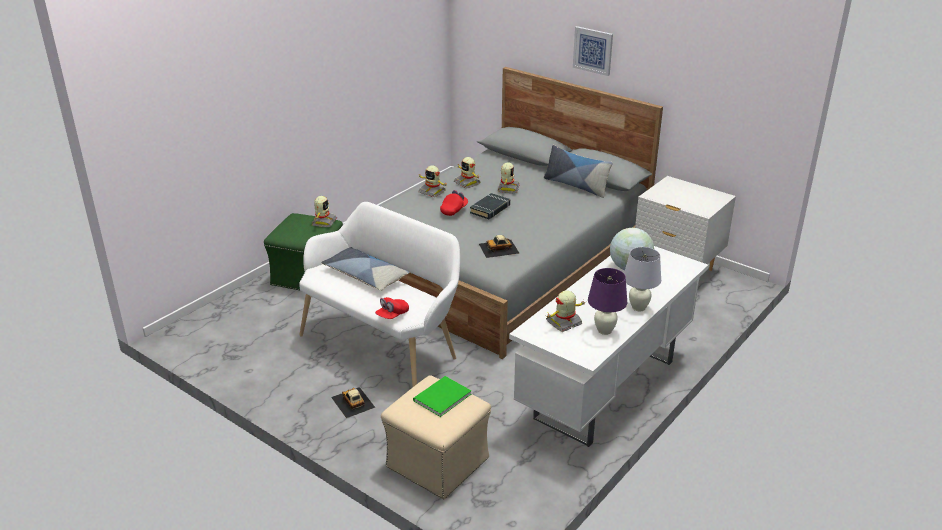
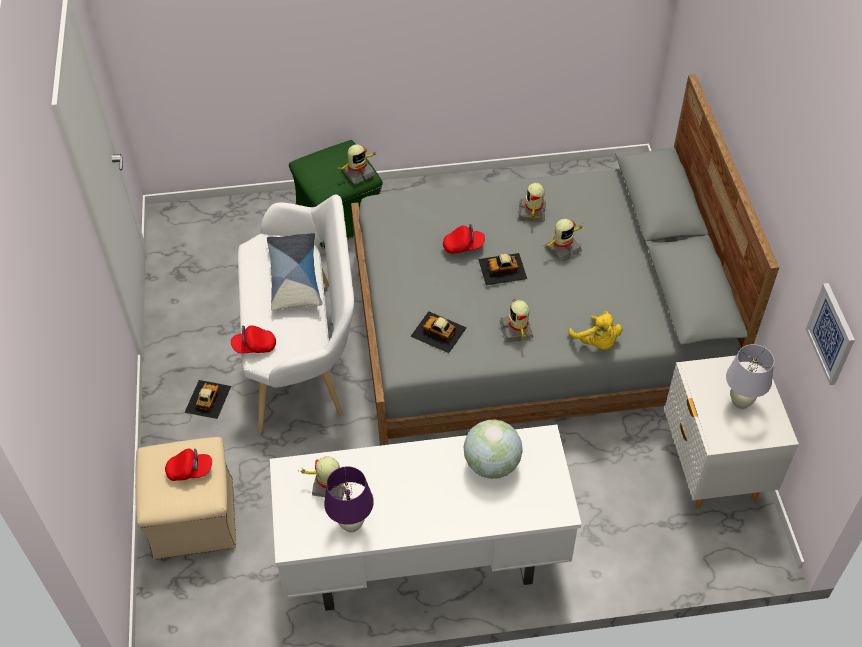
camera: 45 degrees right, 20 degrees up
green book [413,376,472,417] -> red cap [165,449,212,481]
toy robot [418,165,447,197] -> toy robot moved to [499,297,533,342]
black book [470,193,510,219] -> toy car [478,253,527,285]
pillow [544,145,613,198] -> none
picture [573,26,613,76] -> picture moved to [806,283,855,385]
white table lamp [624,247,661,311] -> white table lamp moved to [726,344,774,409]
none -> yellow plush toy [568,311,622,350]

